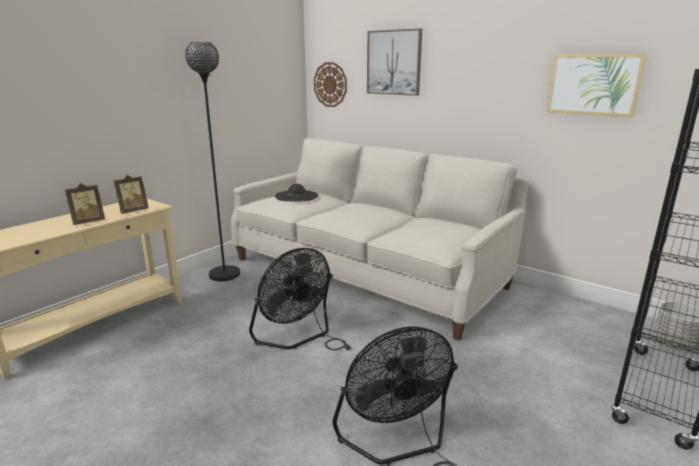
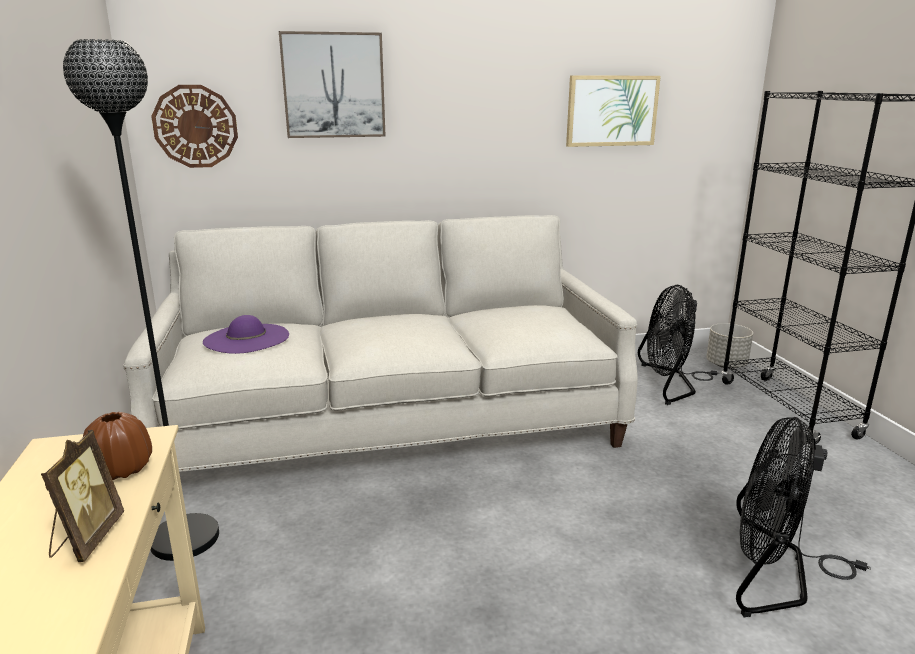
camera: 50 degrees left, 0 degrees up
picture frame [114,175,149,214] -> brown vase [83,412,152,480]
black fan [249,248,351,350] -> black fan moved to [638,285,718,405]
black hat [275,184,318,201] -> purple hat [203,315,289,354]

